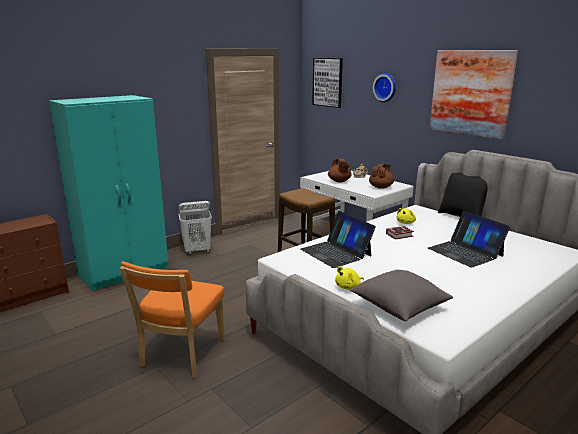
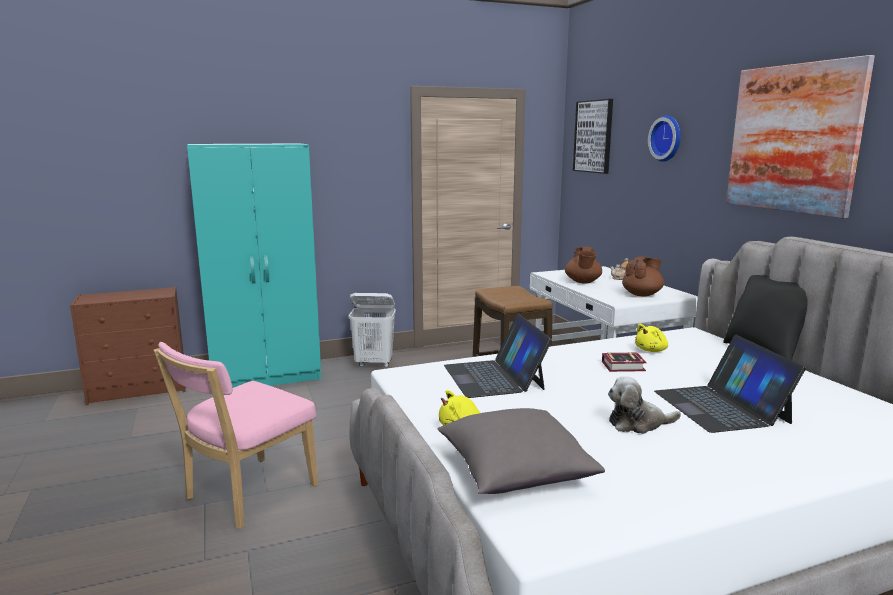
camera: 20 degrees right, 5 degrees down
orange chair [120,261,225,377] -> pink chair [154,342,318,529]
none -> plush toy [608,376,681,434]

